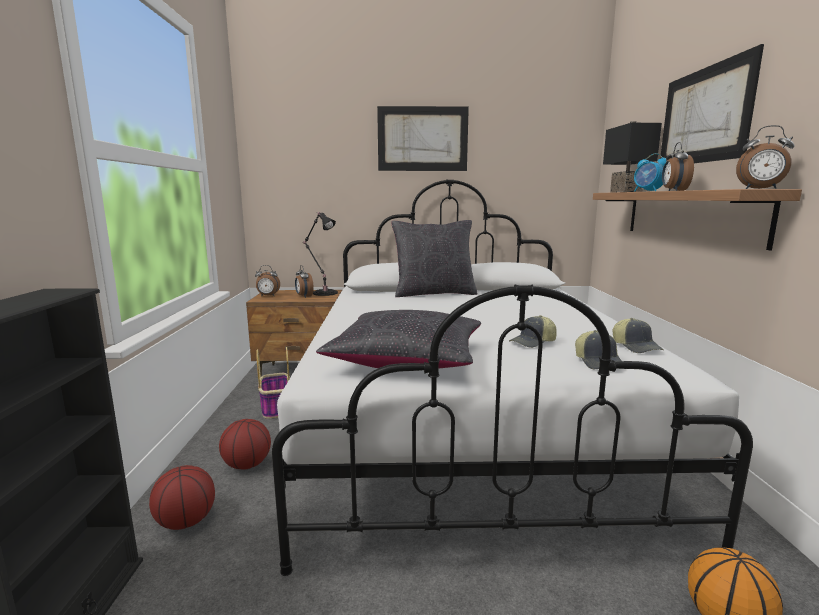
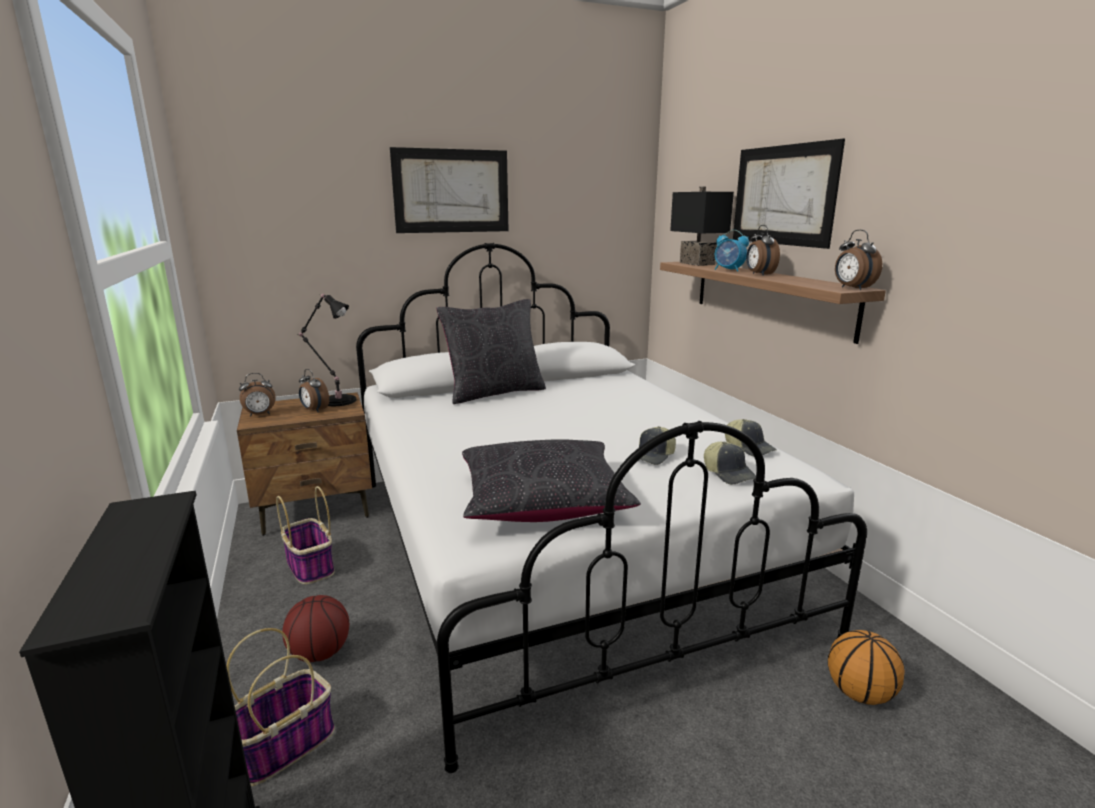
camera: 20 degrees left, 5 degrees up
basketball [149,465,215,530] -> basket [226,628,335,786]
alarm clock [736,125,795,189] -> alarm clock turned 60 degrees clockwise [835,230,882,290]

